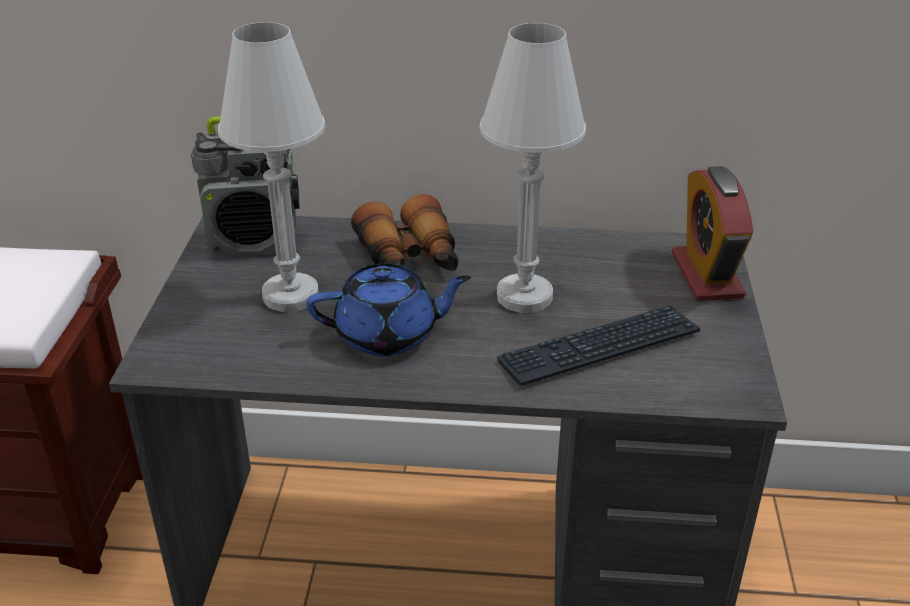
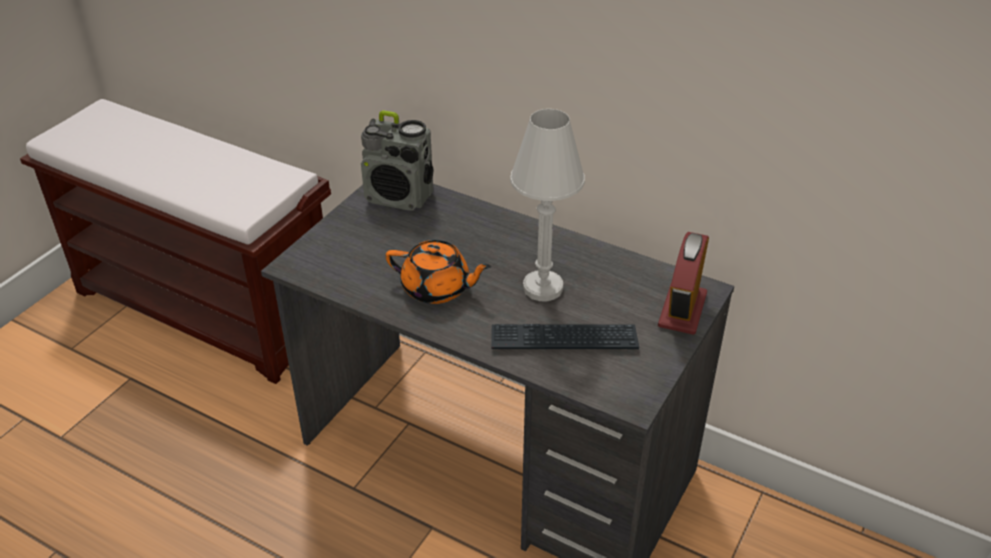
camera: 25 degrees right, 5 degrees up
white table lamp [218,22,325,312] -> none
blue teapot [306,263,471,356] -> orange teapot [385,240,491,304]
binoculars [351,194,459,271] -> none

